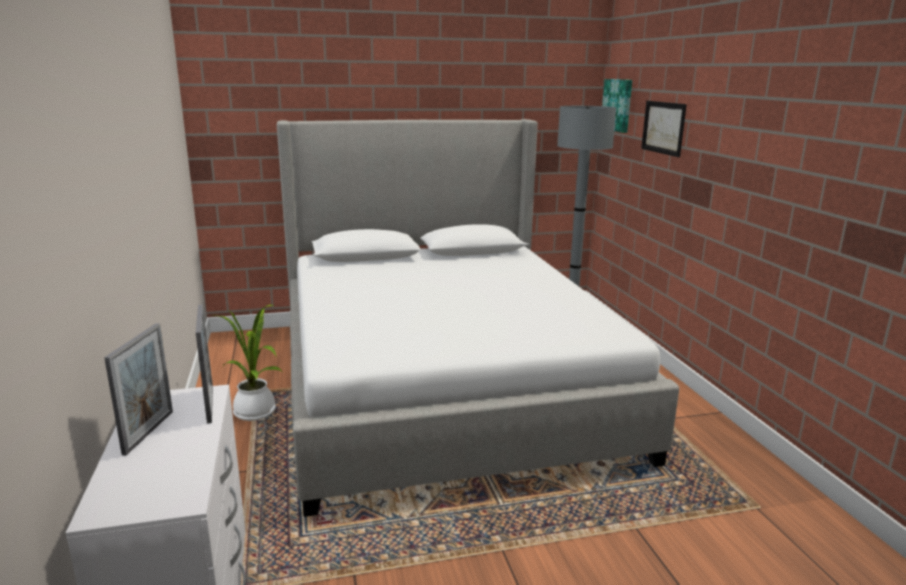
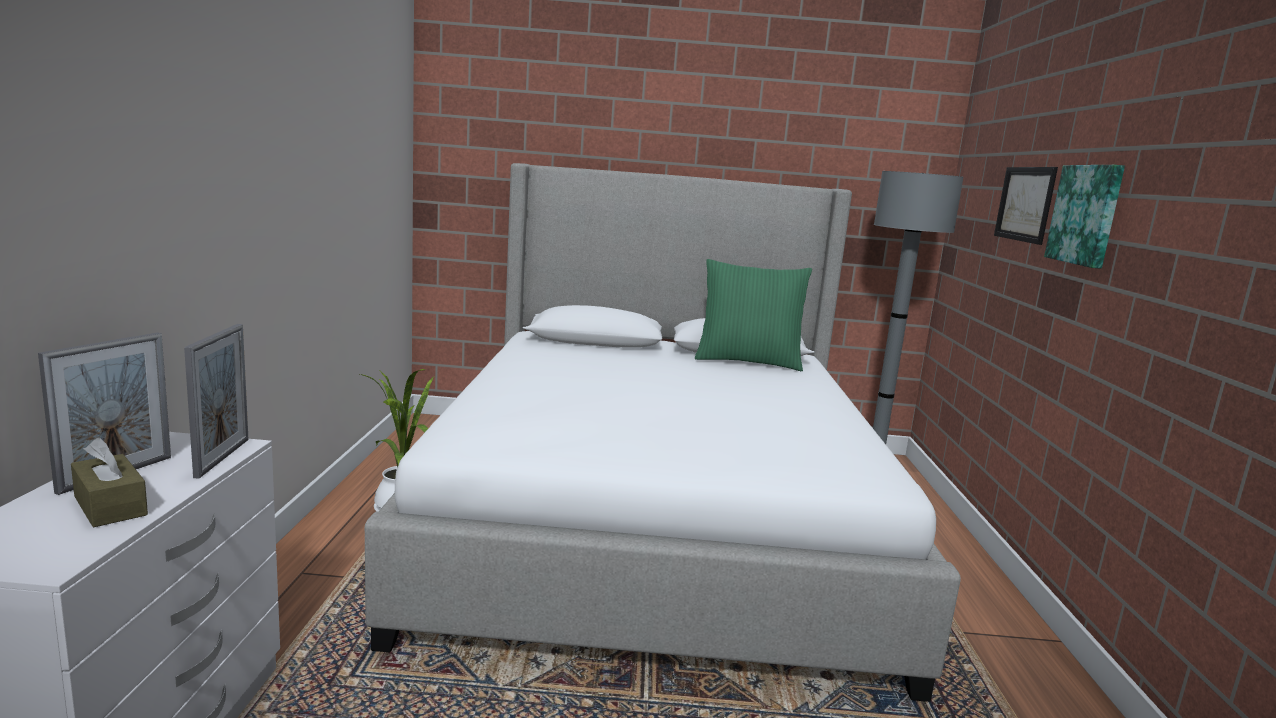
camera: 15 degrees right, 5 degrees down
picture [602,79,632,133] -> picture moved to [1044,165,1125,269]
none -> brown tissue box [71,437,148,527]
none -> green pillow [695,259,812,371]

